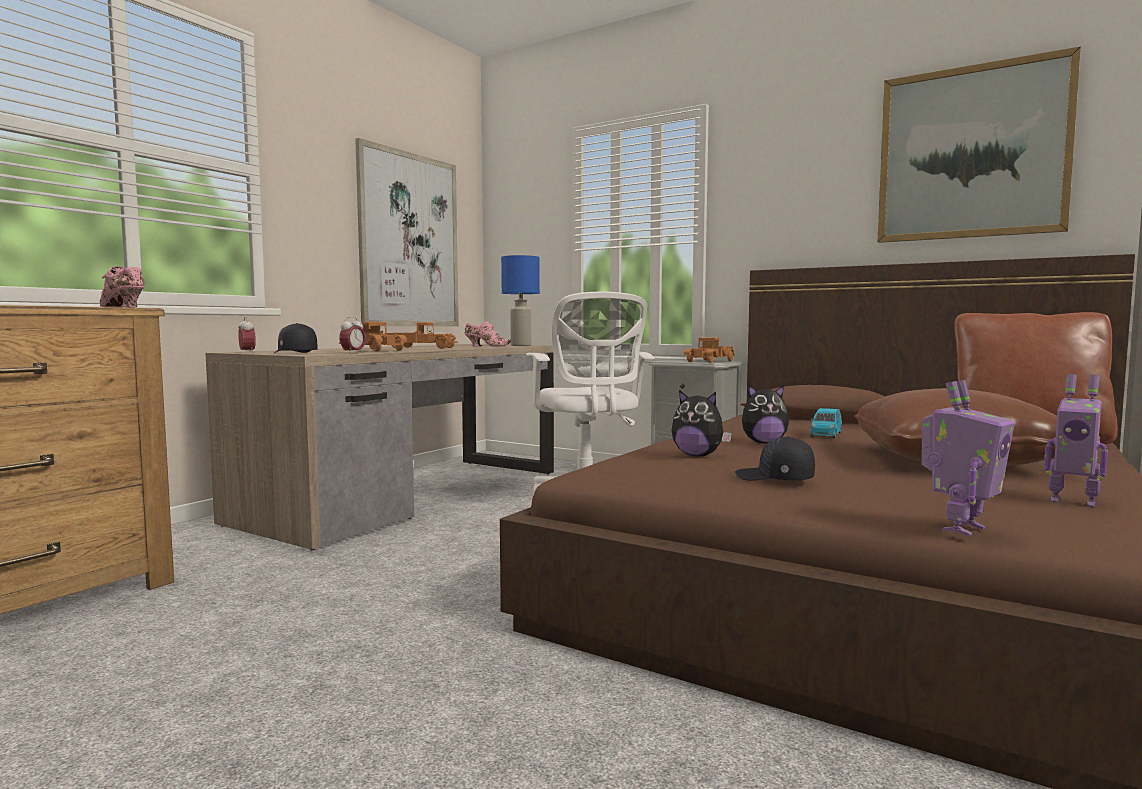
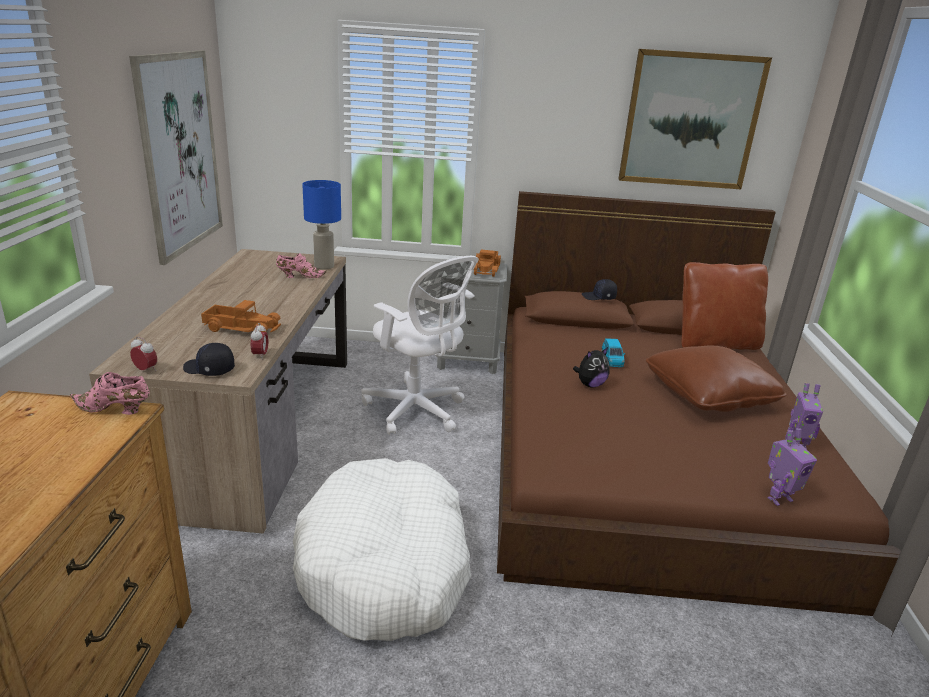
camera: 30 degrees left, 20 degrees up
toy truck [384,322,458,349] -> none
plush toy [671,390,732,457] -> none
black cap [735,436,815,481] -> black cap moved to [582,279,617,300]
toy robot [921,380,1015,536] -> toy robot turned 45 degrees clockwise [767,428,817,506]
none -> white dog bed [293,458,471,641]

